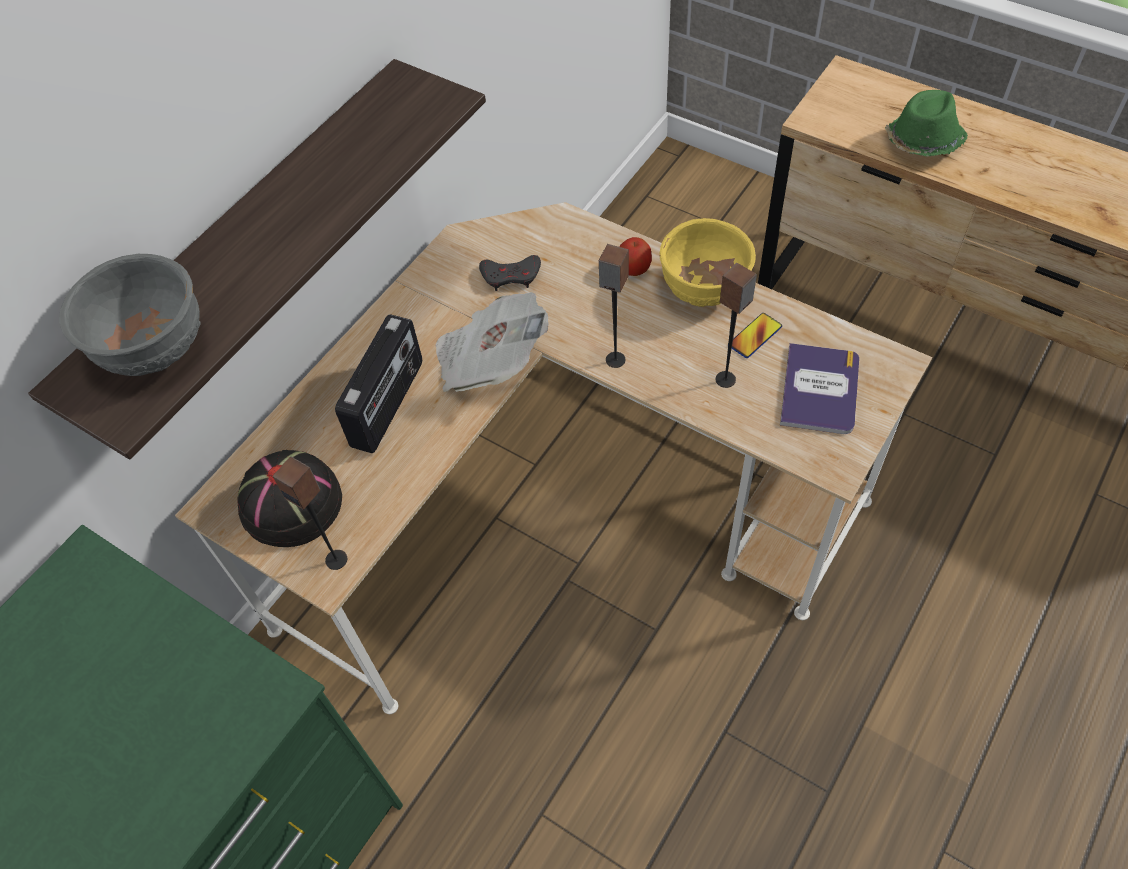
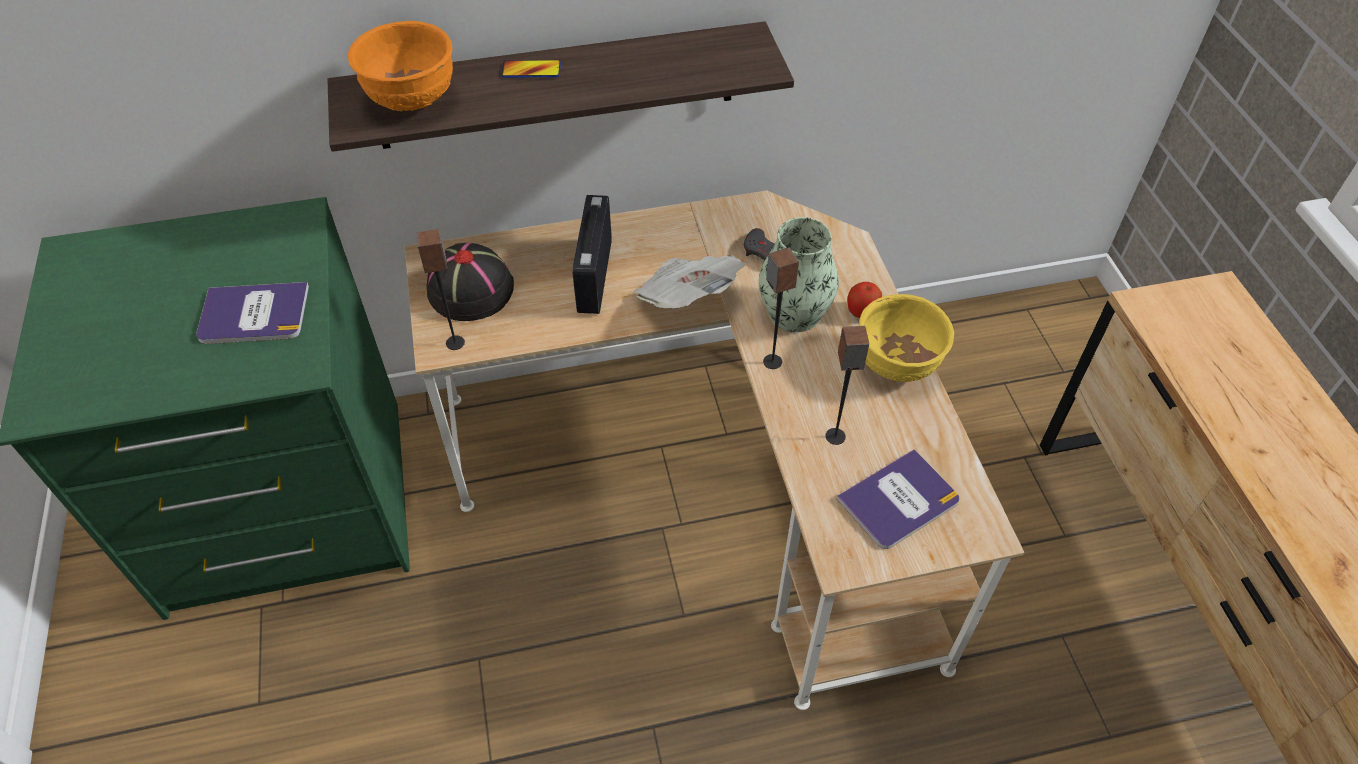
camera: 40 degrees right, 5 degrees down
grey bowl [59,254,200,376] -> orange bowl [348,21,453,111]
radio [335,314,422,453] -> radio turned 120 degrees clockwise [572,195,612,314]
phone [732,313,782,358] -> phone moved to [501,60,561,78]
green hat [885,90,968,157] -> none
none -> book [196,282,309,344]
none -> vase [759,217,839,332]

